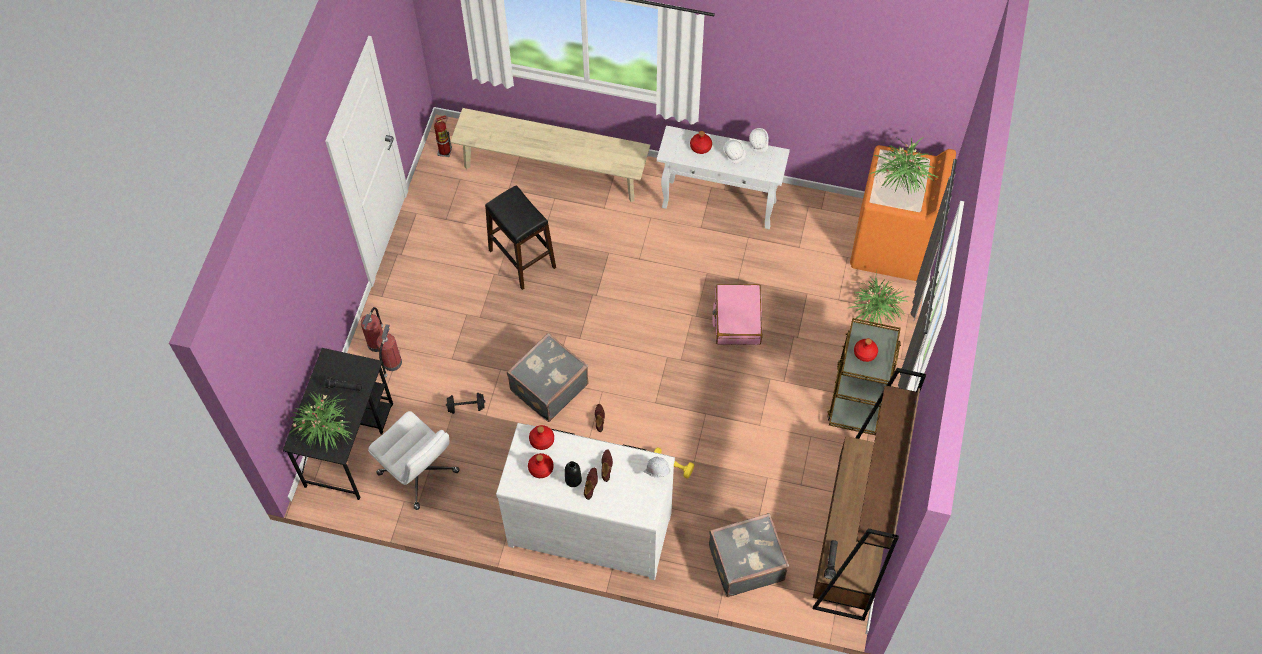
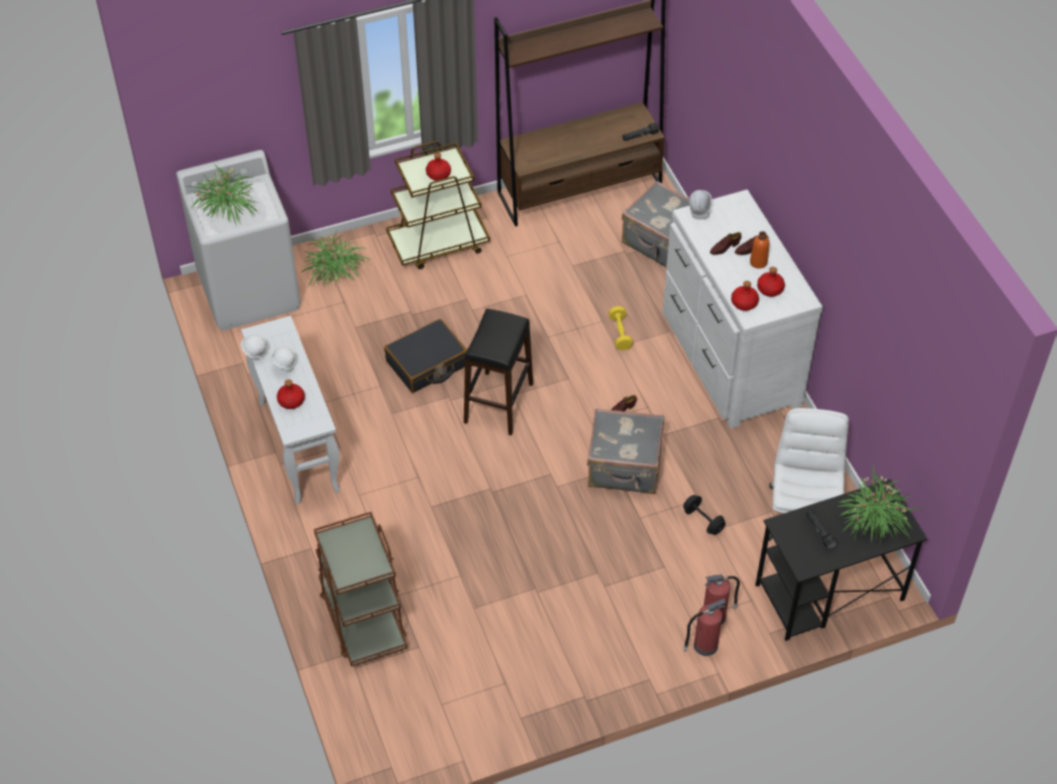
camera: 125 degrees left, 10 degrees down
fire extinguisher [434,115,452,157] -> none
beige bench [450,108,650,202] -> brown cart [314,512,407,667]
black stool [485,185,556,290] -> black stool moved to [464,309,533,436]
black bottle [565,461,582,487] -> orange bottle [750,231,770,269]
pink suitcase [712,284,763,345] -> black suitcase [384,319,467,393]
orange washing machine [850,145,956,281] -> white washing machine [176,150,301,331]

